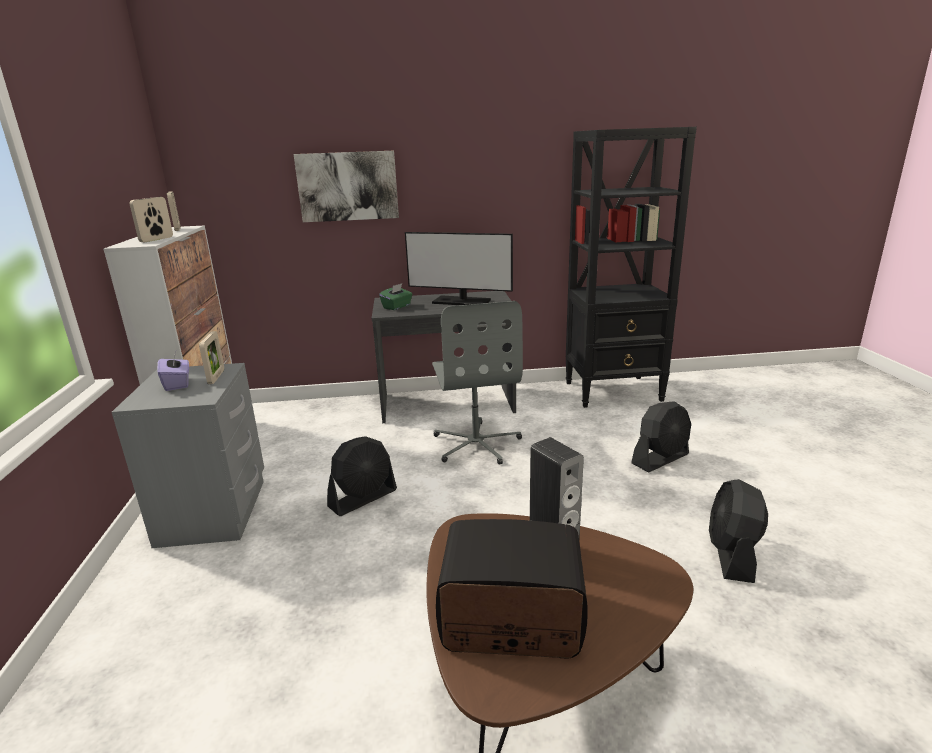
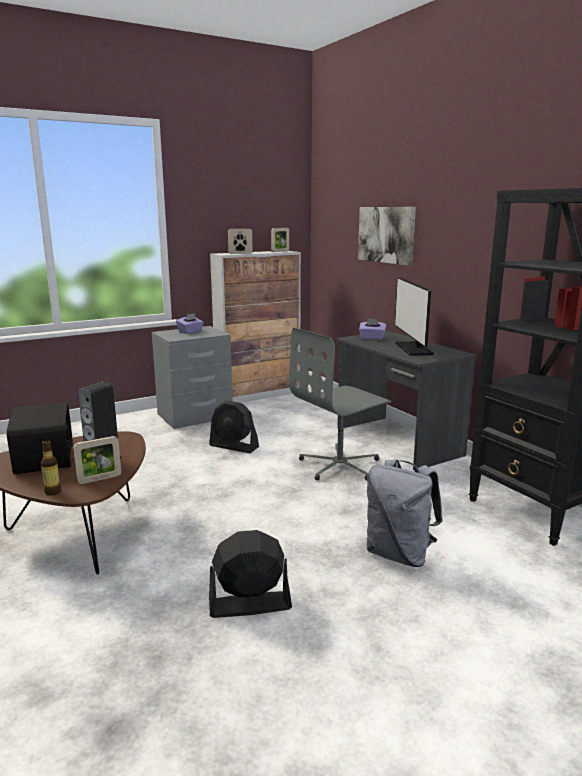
camera: 65 degrees right, 5 degrees down
picture frame [199,331,224,384] -> picture frame moved to [73,436,121,484]
green tissue box [379,283,412,310] -> purple tissue box [359,318,386,340]
black fan [631,401,691,472] -> grey backpack [366,459,443,567]
none -> bottle [41,440,61,495]

